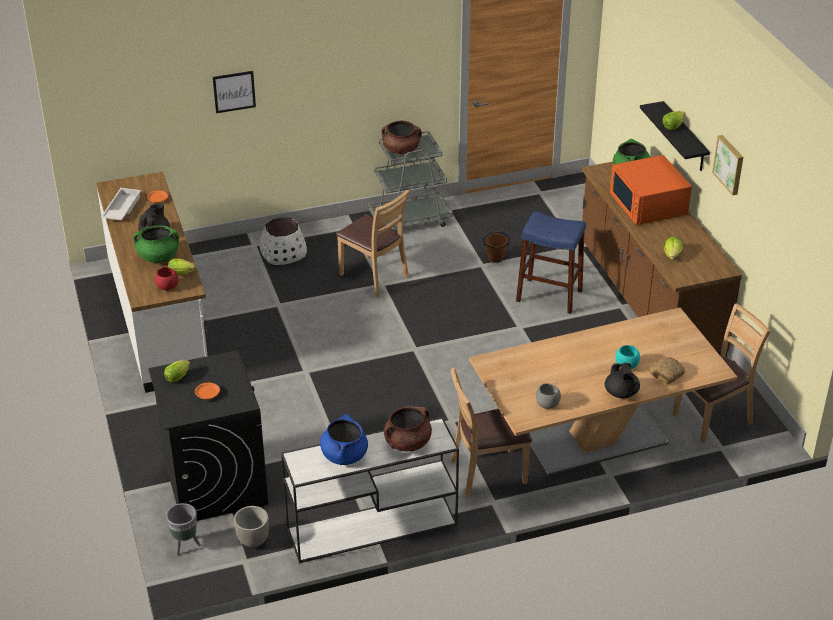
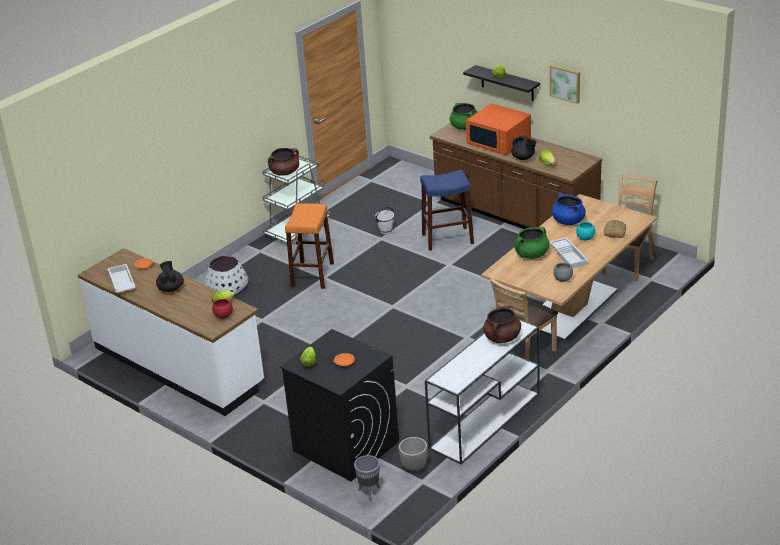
camera: 30 degrees left, 5 degrees down
green cooking pot [133,225,179,263] -> green cooking pot moved to [514,227,549,259]
picture [213,71,256,113] -> none
blue cooking pot [320,414,368,465] -> blue cooking pot moved to [552,194,586,225]
brown chair [336,189,409,298] -> orange stool [285,203,334,289]
brown bucket [483,232,510,263] -> white bucket [375,207,395,234]
black teapot [605,363,640,398] -> black teapot moved to [511,135,536,160]
none -> white tray [550,237,588,269]

